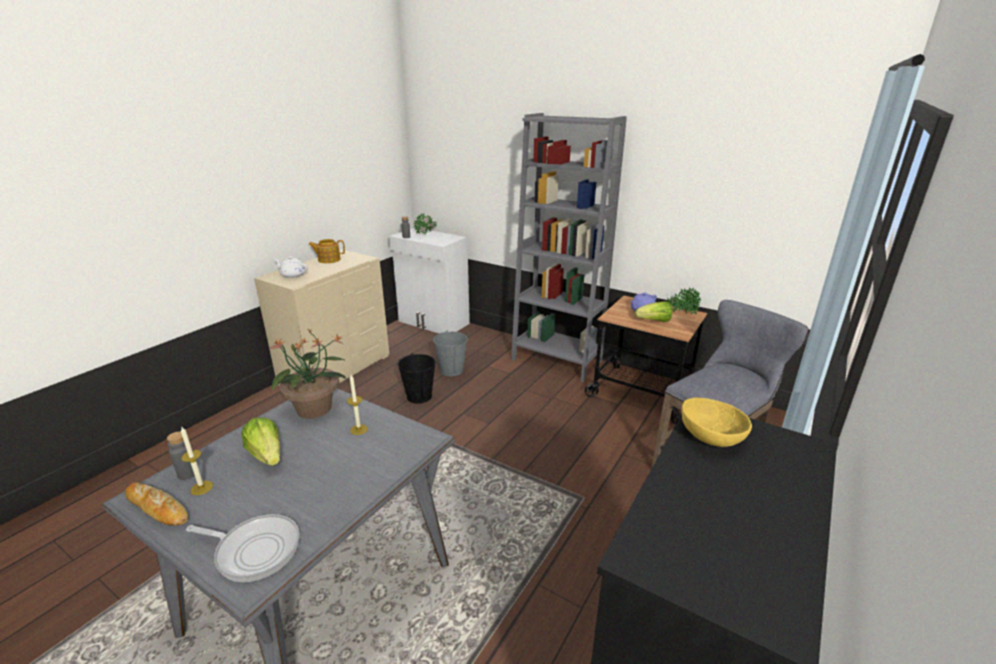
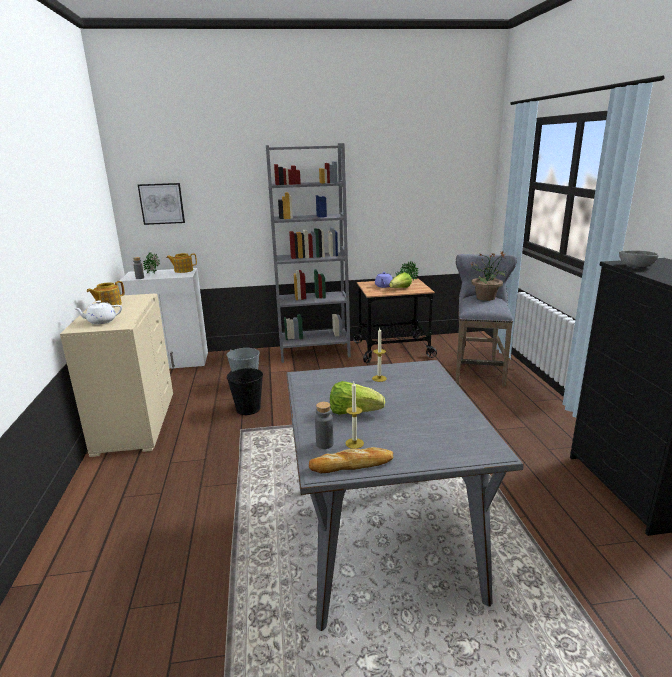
camera: 40 degrees left, 5 degrees down
frying pan [186,514,300,582] -> none
potted plant [270,330,346,419] -> potted plant moved to [470,251,506,301]
yellow bowl [682,398,752,447] -> grey bowl [619,250,659,267]
none -> picture [138,183,185,225]
none -> teapot [166,253,197,273]

